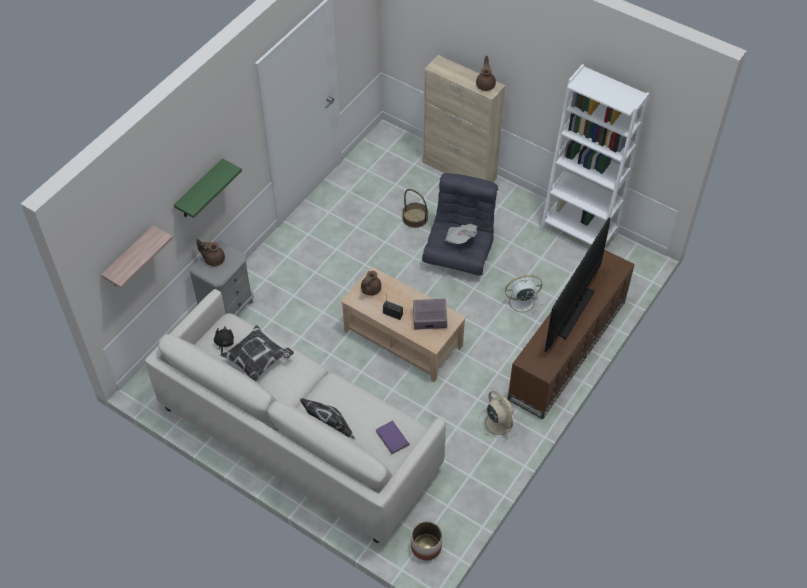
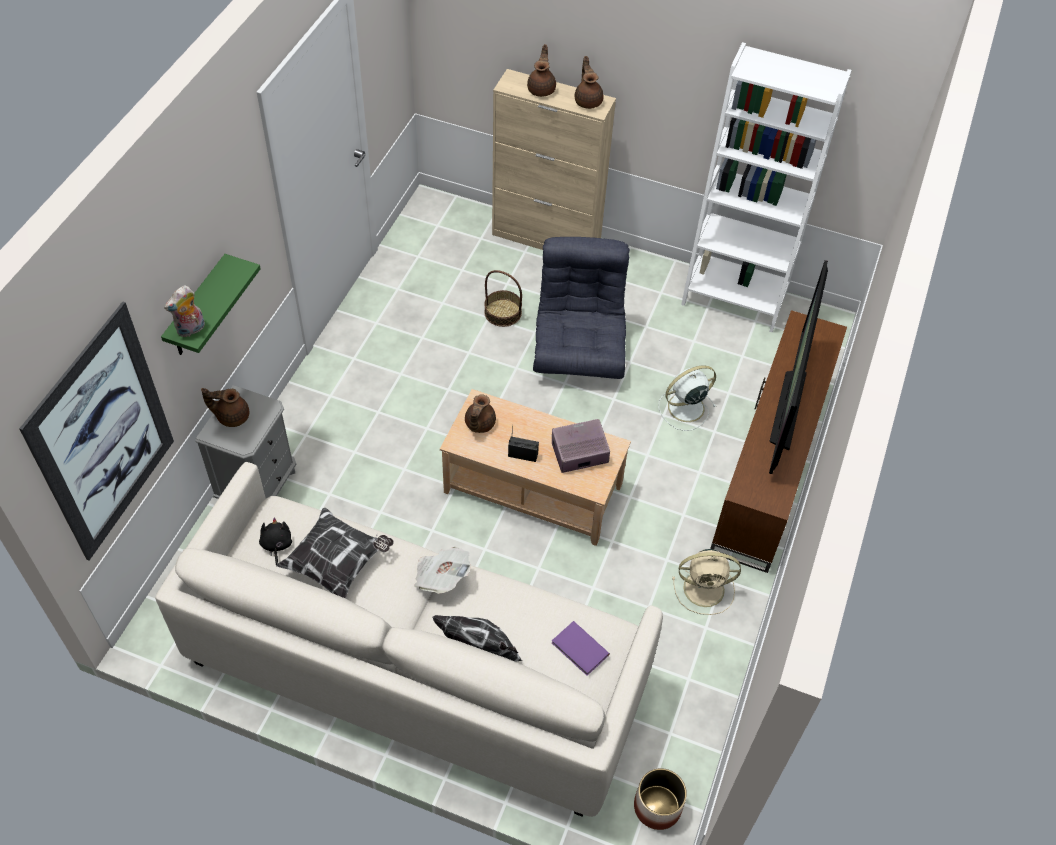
camera: 15 degrees left, 0 degrees up
shelf [101,225,173,289] -> picture [19,301,174,560]
newspaper [444,224,478,244] -> newspaper moved to [414,547,471,594]
beige fan [477,391,519,442] -> beige fan turned 135 degrees clockwise [672,549,741,615]
none -> plush toy [164,286,205,337]
none -> brown teapot [527,44,556,97]

